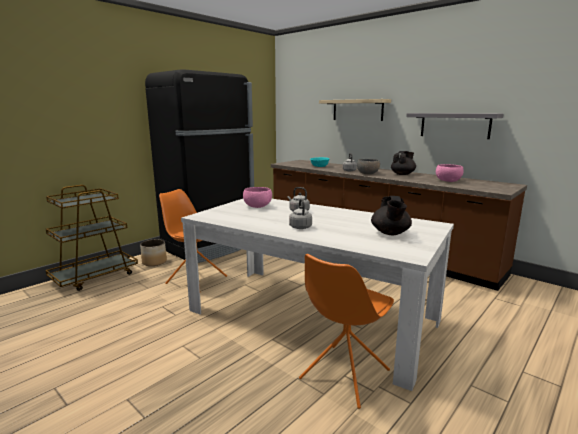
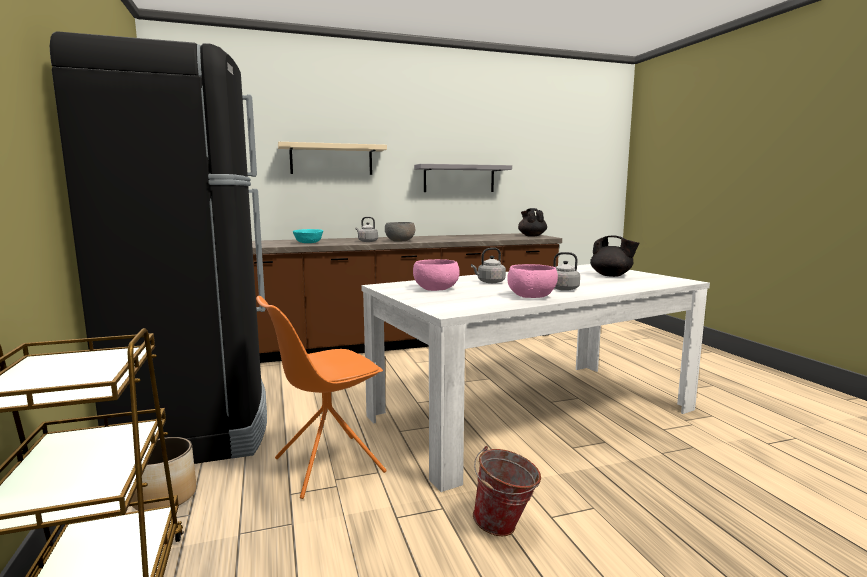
camera: 60 degrees left, 5 degrees down
orange chair [299,254,394,409] -> none
black teapot [391,151,416,175] -> black teapot moved to [518,208,547,237]
pink bowl [436,164,464,182] -> pink bowl moved to [507,264,558,298]
none -> bucket [473,446,541,536]

